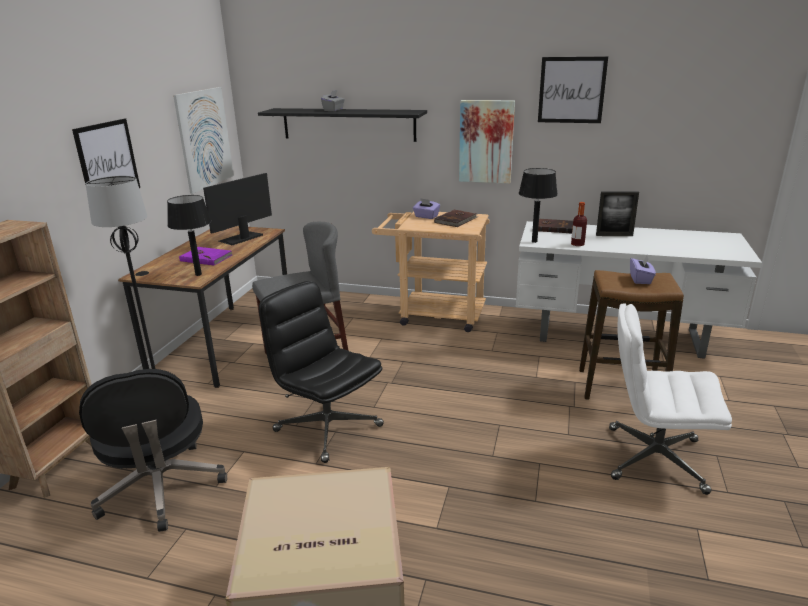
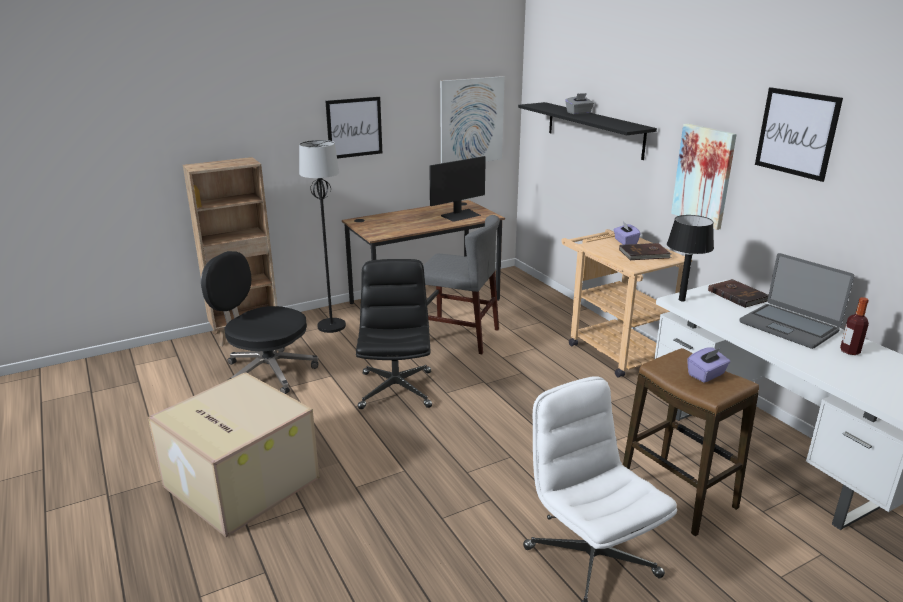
camera: 45 degrees right, 0 degrees up
black office chair [79,369,227,532] -> black office chair turned 90 degrees clockwise [201,251,318,394]
black table lamp [167,195,211,276] -> none
purple book [179,247,232,266] -> none
monitor [203,173,272,245] -> monitor turned 150 degrees clockwise [429,156,486,222]
bottle [571,202,587,246] -> bottle moved to [840,297,869,355]
picture frame [596,192,639,236] -> laptop [739,253,854,349]

